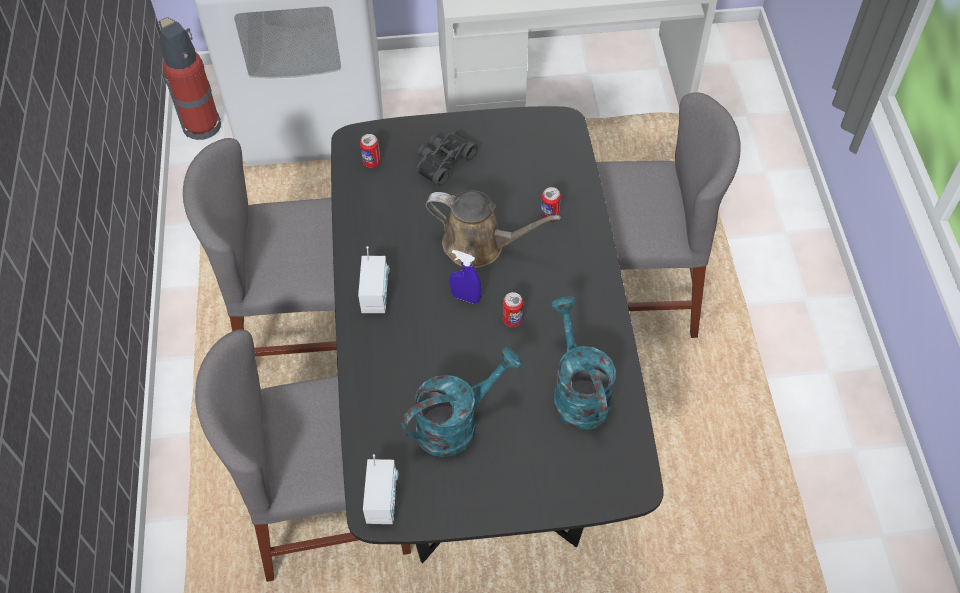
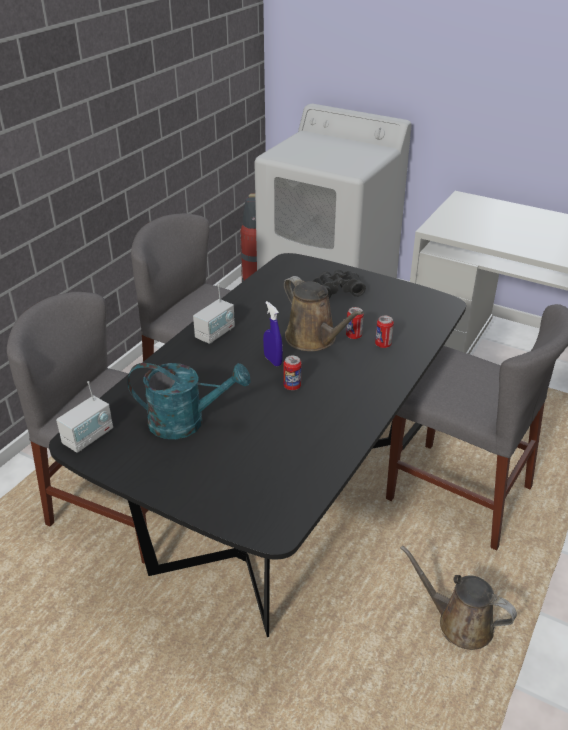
camera: 35 degrees right, 20 degrees down
can [360,134,381,168] -> can moved to [346,307,364,339]
turquoise watering can [551,296,616,430] -> none
none -> brown watering can [401,545,517,650]

